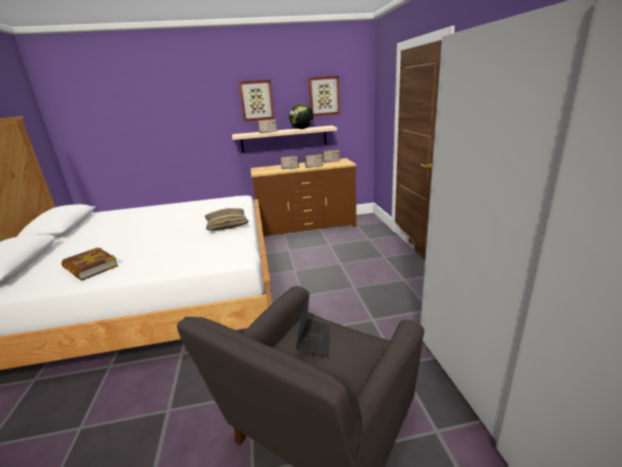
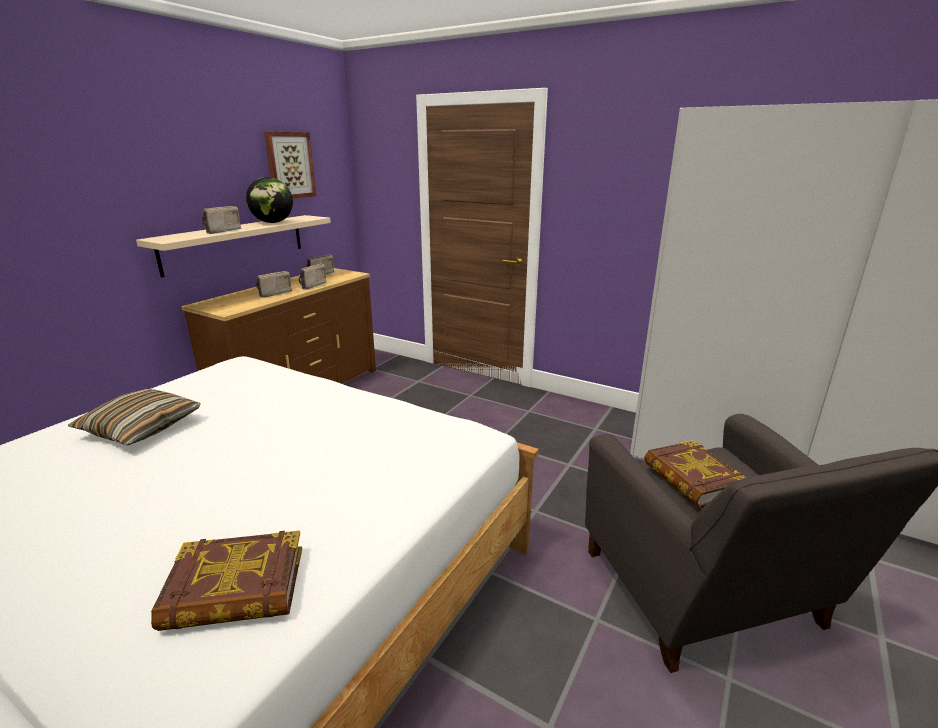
camera: 50 degrees left, 0 degrees up
pillow [205,208,249,230] -> pillow moved to [68,389,200,445]
picture [239,80,275,121] -> none
laptop [296,292,330,358] -> book [644,440,746,508]

